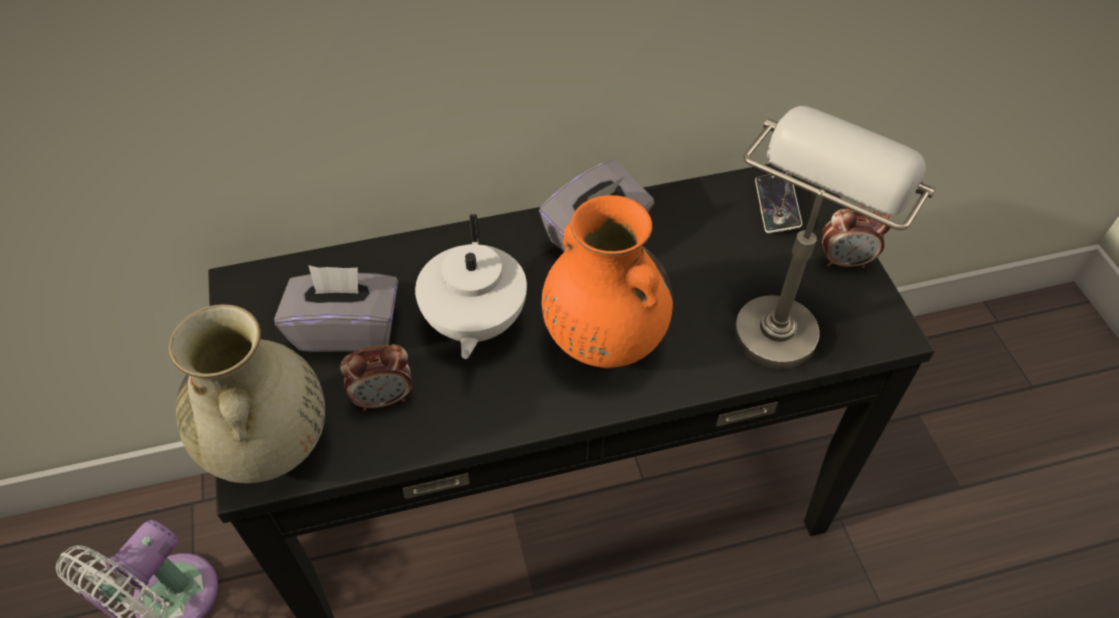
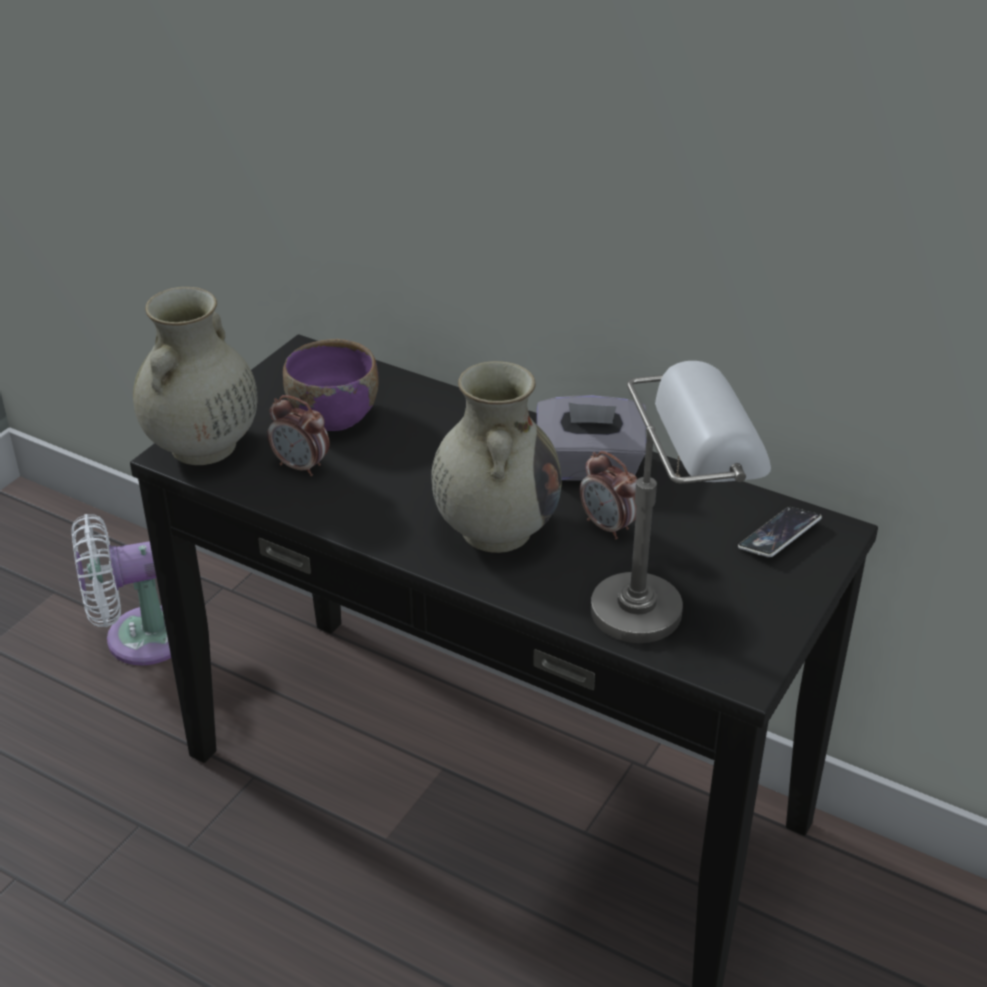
camera: 45 degrees right, 15 degrees down
grey tissue box [274,265,398,352] -> purple bowl [283,339,379,431]
white teapot [415,214,527,359] -> none
orange vase [541,195,673,368] -> beige vase [431,361,562,553]
alarm clock [822,205,891,268] -> alarm clock moved to [579,451,638,539]

